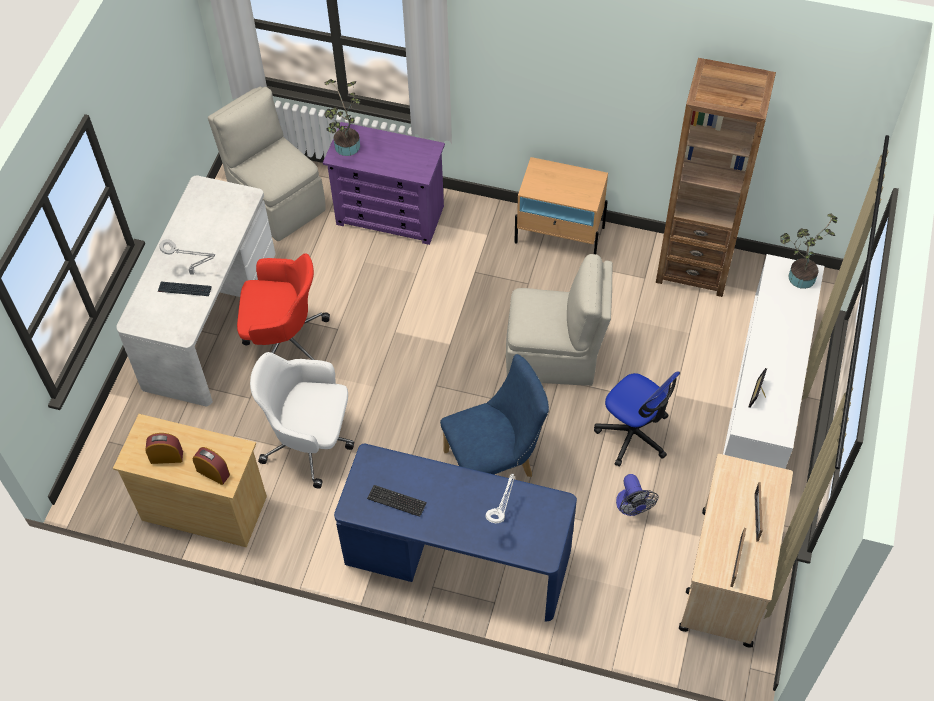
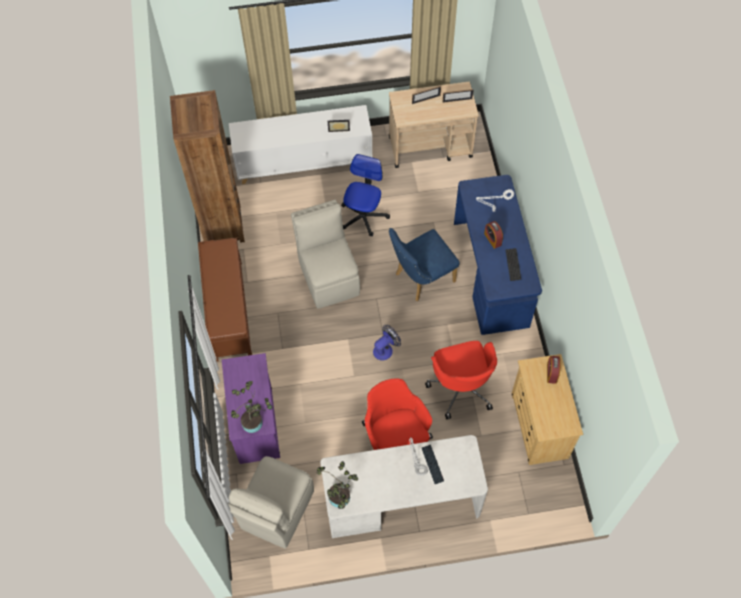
camera: 115 degrees left, 5 degrees up
alarm clock [145,433,183,464] -> alarm clock moved to [484,221,503,249]
white office chair [250,352,354,489] -> red office chair [425,341,497,419]
blue chair [440,354,549,477] -> blue chair turned 75 degrees counterclockwise [389,228,460,302]
beige nightstand [514,157,608,254] -> brown bench [198,238,252,361]
fan [616,474,659,516] -> fan moved to [373,325,401,360]
potted plant [780,213,838,289] -> potted plant moved to [317,461,358,509]

